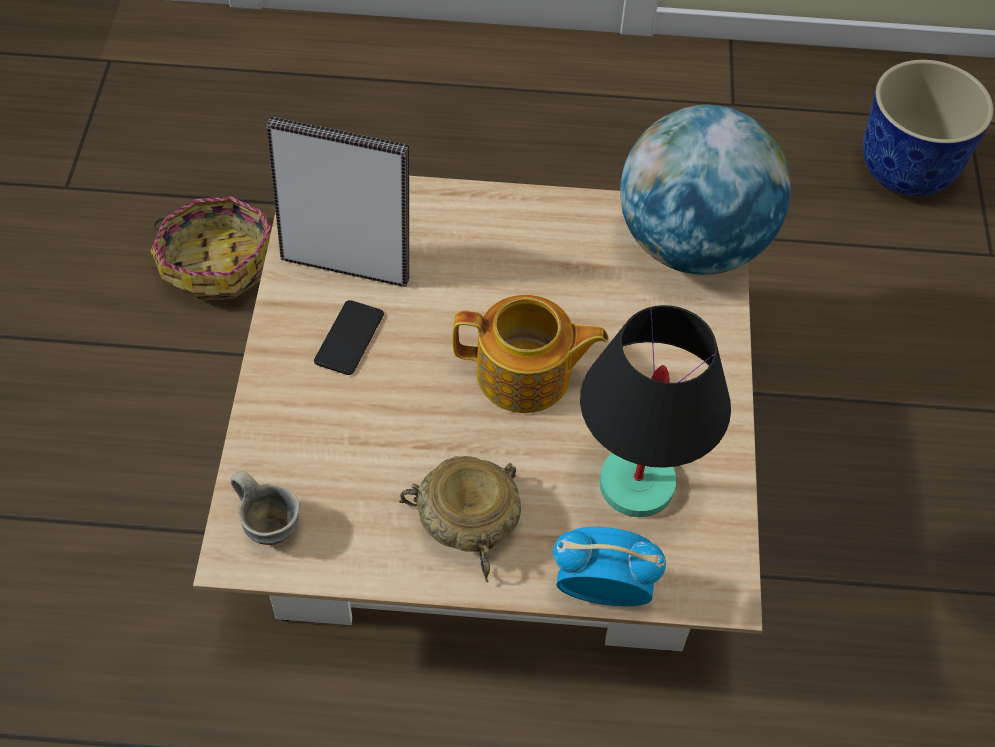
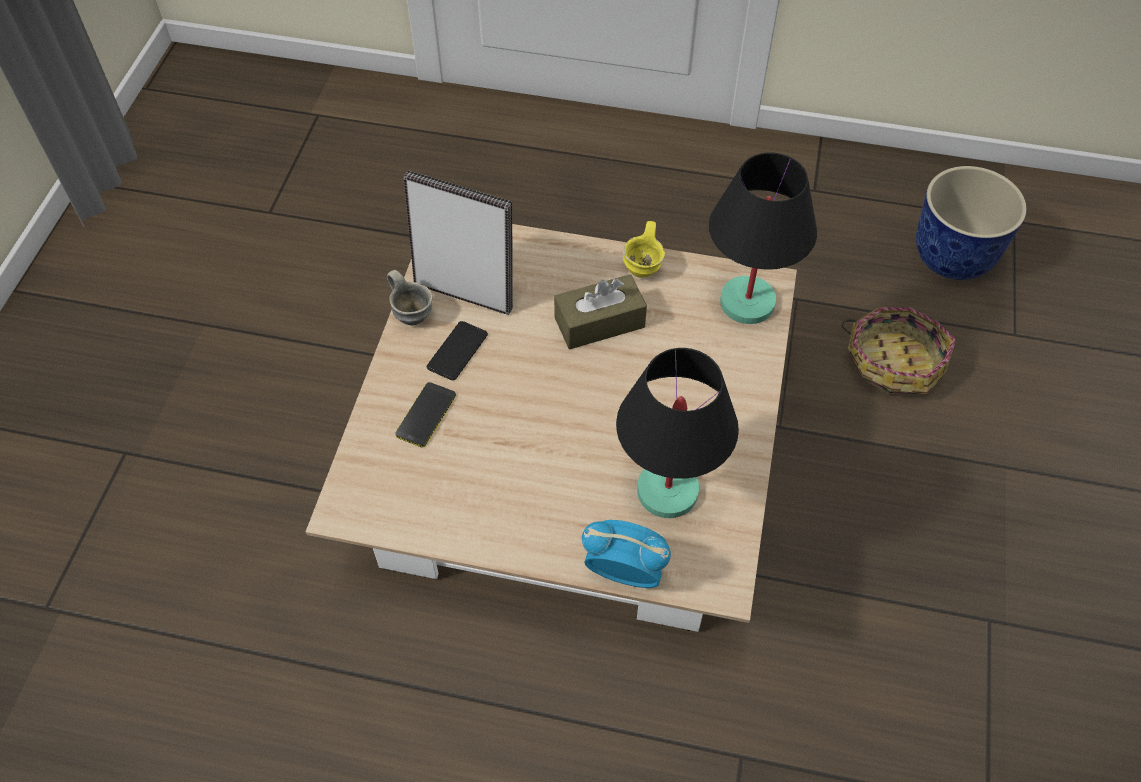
camera: 10 degrees right, 0 degrees up
basket [151,196,272,301] -> basket moved to [842,307,956,395]
grey mug [231,470,300,545] -> grey mug moved to [387,270,433,326]
beige bowl [399,456,521,582] -> none
teapot [452,295,609,413] -> none
globe [620,105,791,275] -> black table lamp [709,152,817,324]
none -> phone [395,382,456,448]
none -> brown tissue box [554,274,647,349]
none -> yellow mug [623,221,665,278]

